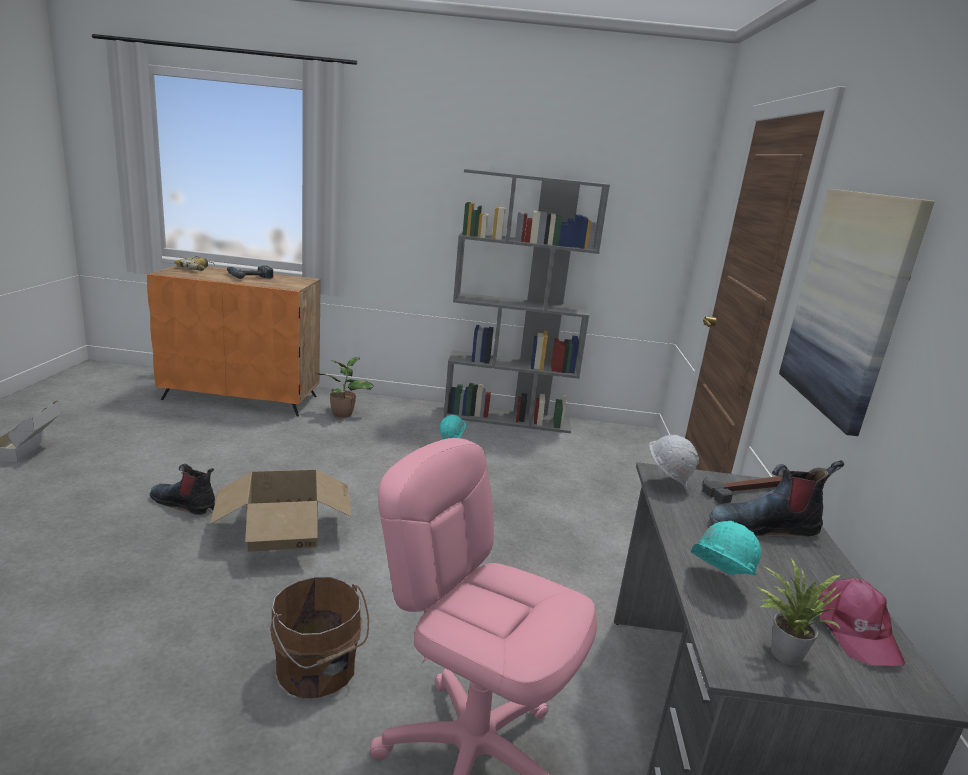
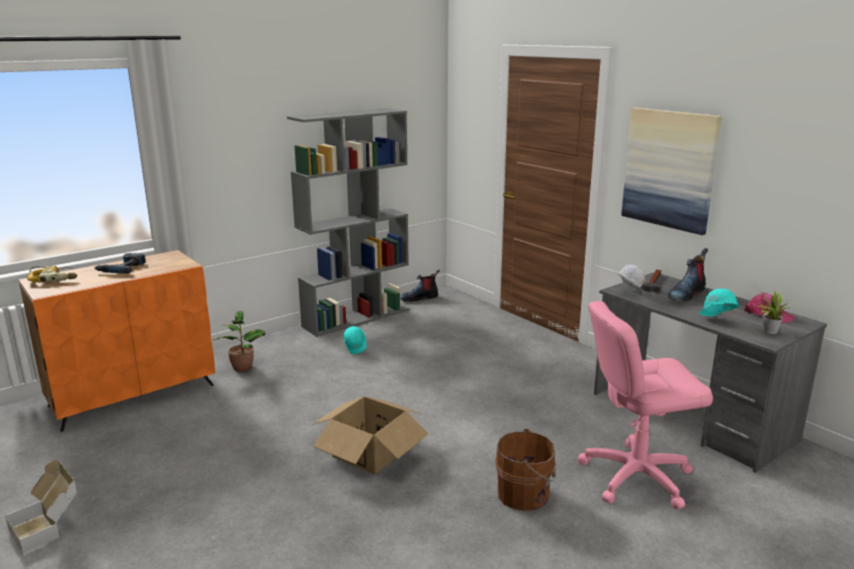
camera: 40 degrees left, 0 degrees up
boot [150,464,215,515] -> boot moved to [401,270,439,302]

